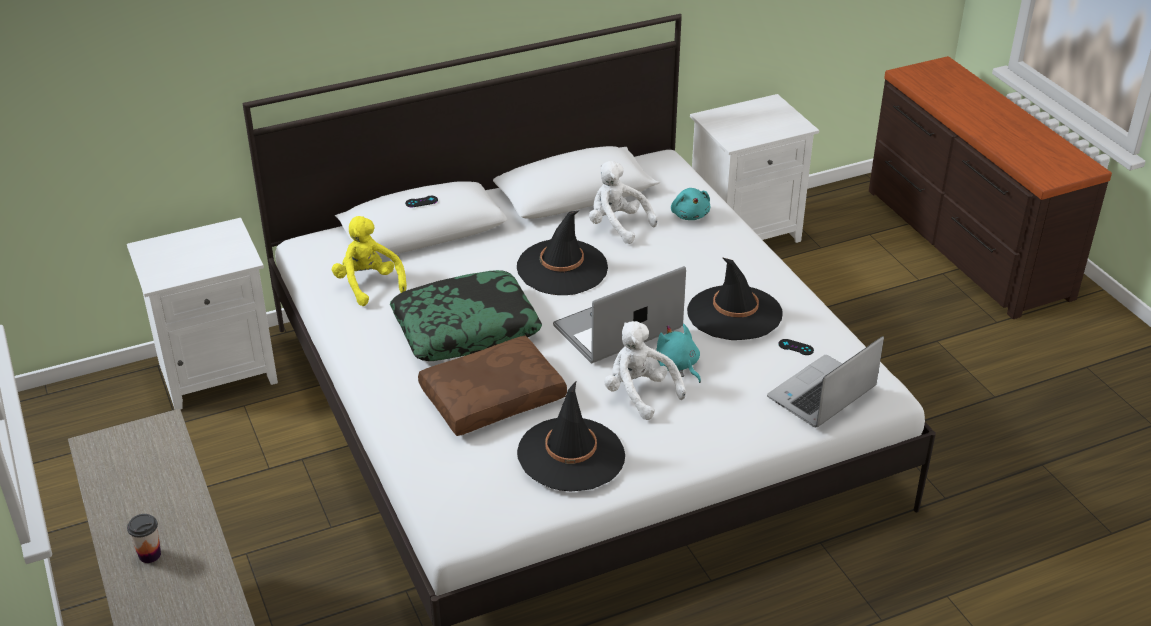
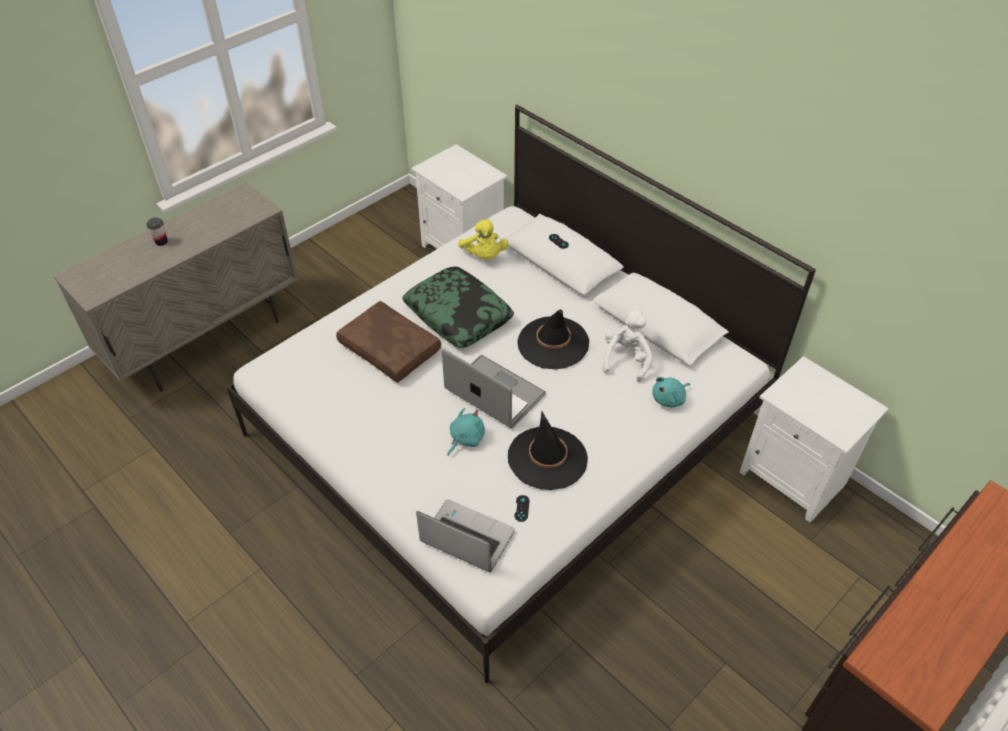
camera: 70 degrees right, 10 degrees up
yellow plush toy [332,216,407,306] -> yellow plush toy turned 120 degrees clockwise [458,218,509,260]
black hat [517,381,625,491] -> none
white plush toy [604,321,686,420] -> none

